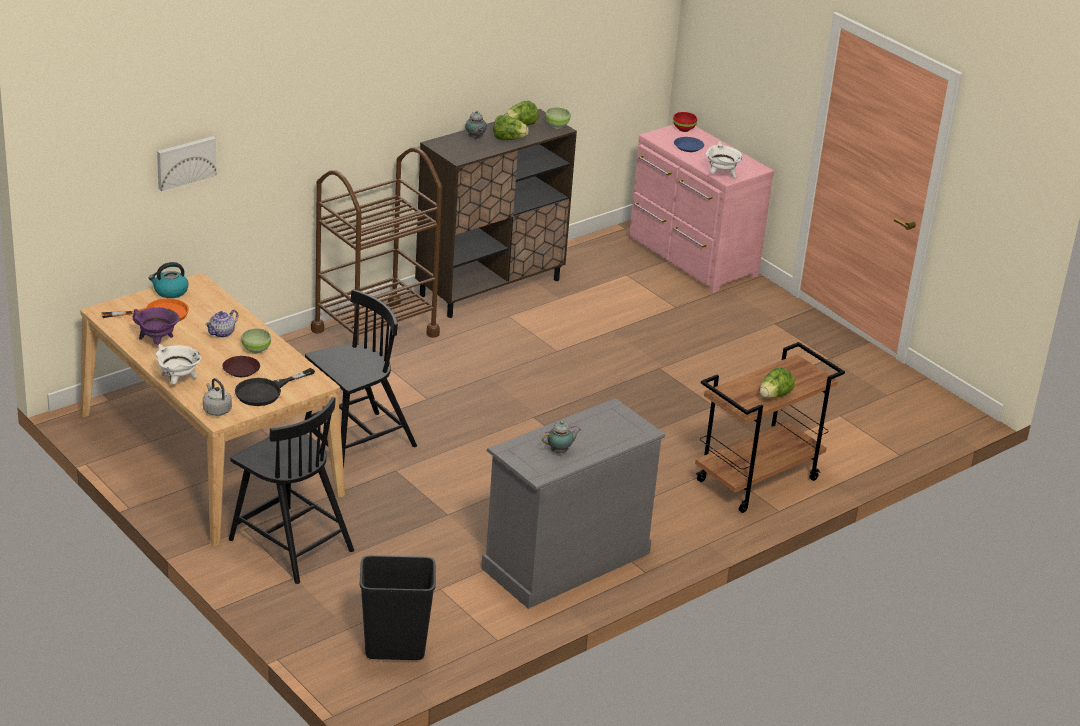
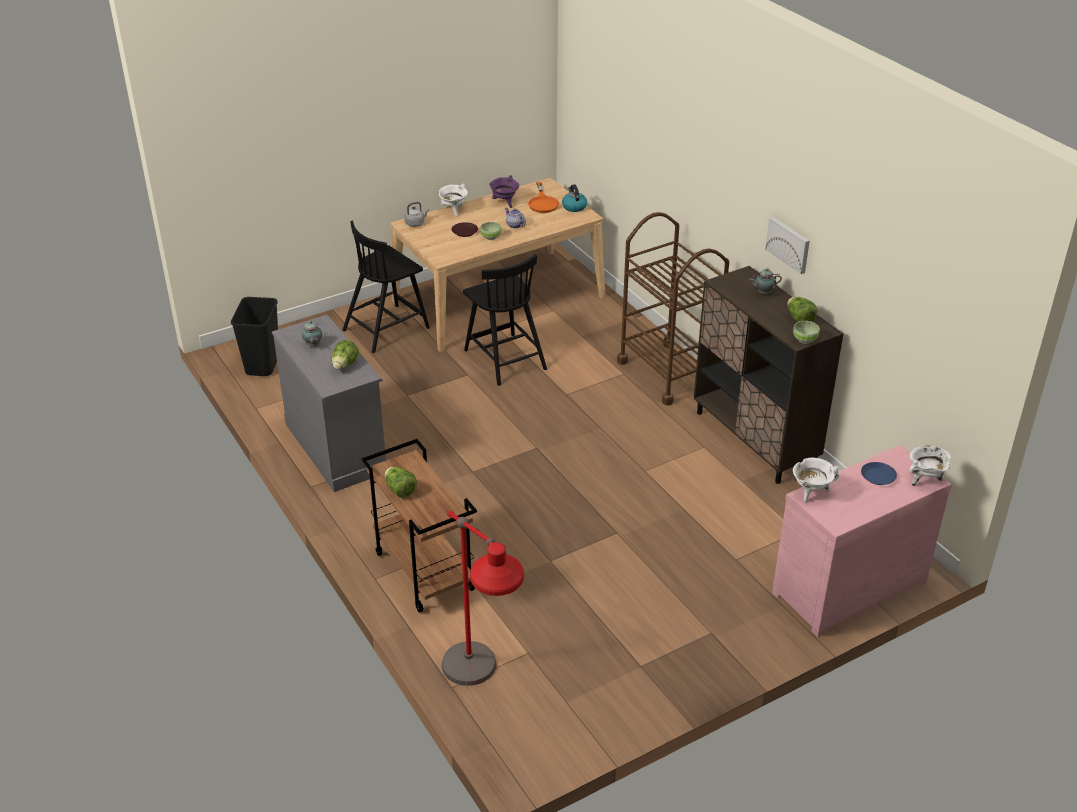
camera: 100 degrees right, 5 degrees up
picture [157,136,217,191] -> picture moved to [765,217,810,274]
black frying pan [235,368,315,406] -> none
lettuce [494,115,529,140] -> lettuce moved to [332,340,359,370]
red bowl [673,112,697,132] -> white cooking pot [909,446,951,486]
none -> red floor lamp [442,511,524,686]

